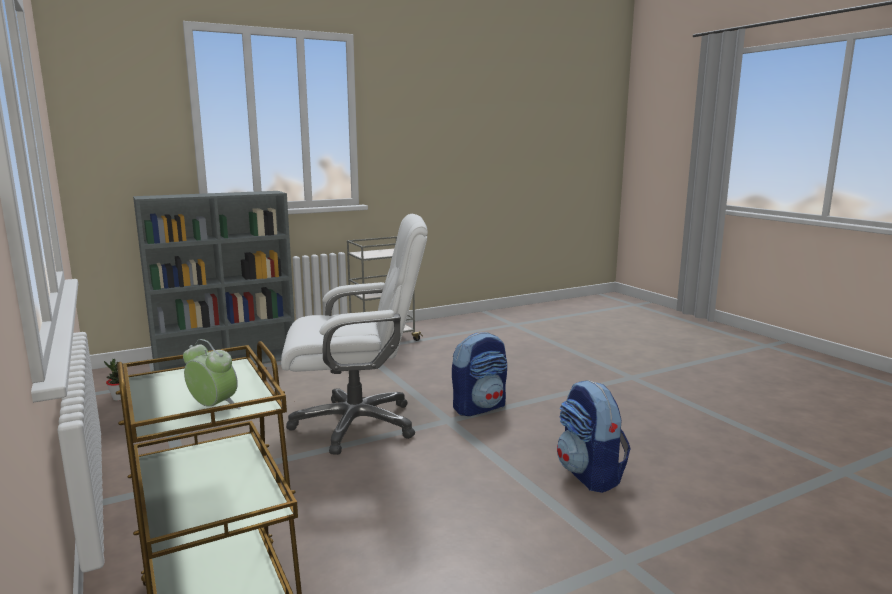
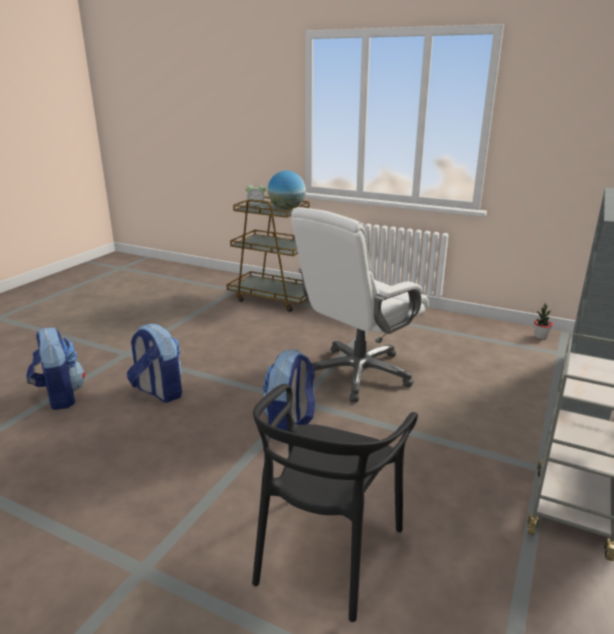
camera: 145 degrees right, 10 degrees up
none -> backpack [27,327,85,410]
none -> black chair [252,384,418,622]
none -> globe [268,171,306,210]

